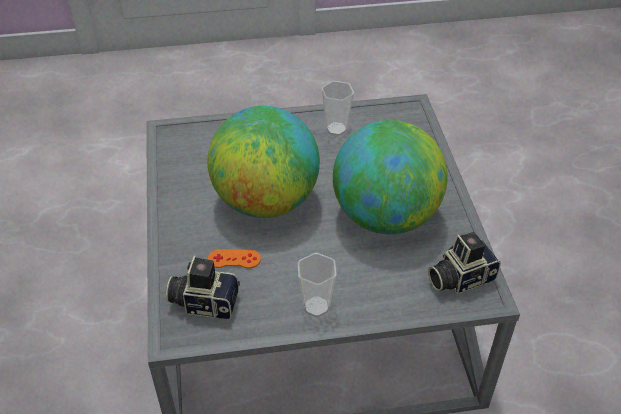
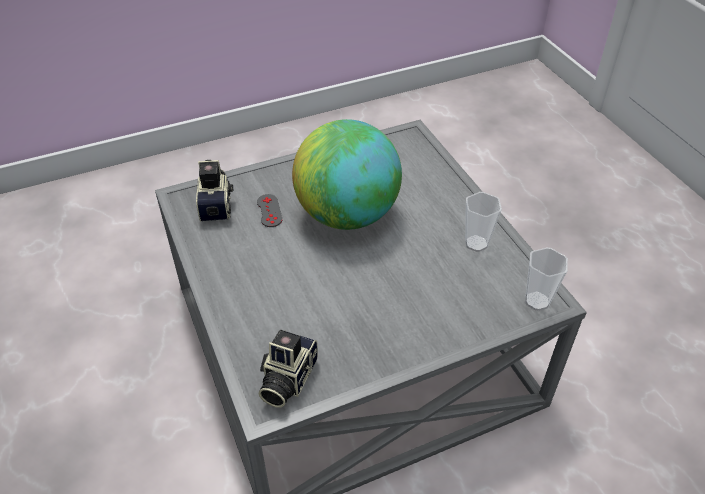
camera: 75 degrees right, 0 degrees up
orange game controller [208,249,261,268] -> grey game controller [257,194,282,227]
cup [298,253,337,317] -> cup moved to [525,247,568,311]
globe [333,120,448,234] -> none
camera [428,232,501,294] -> camera turned 120 degrees counterclockwise [259,330,318,408]

